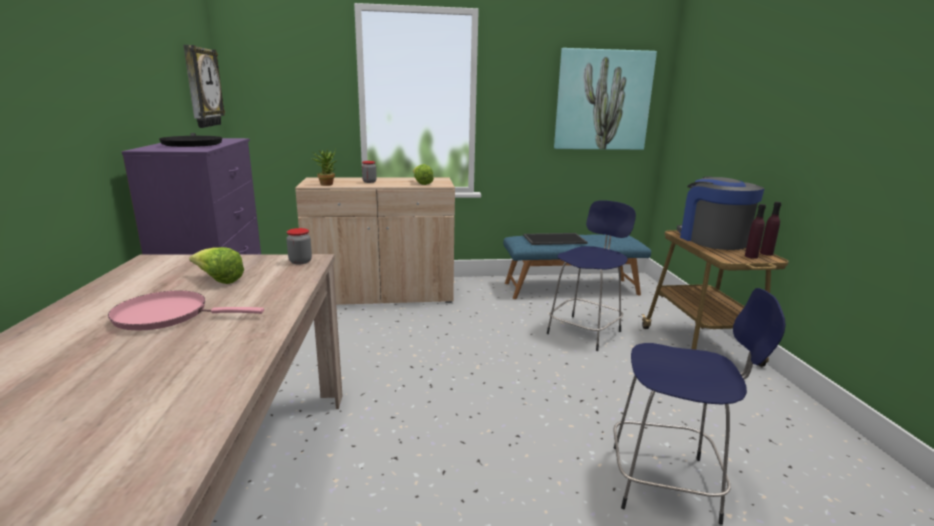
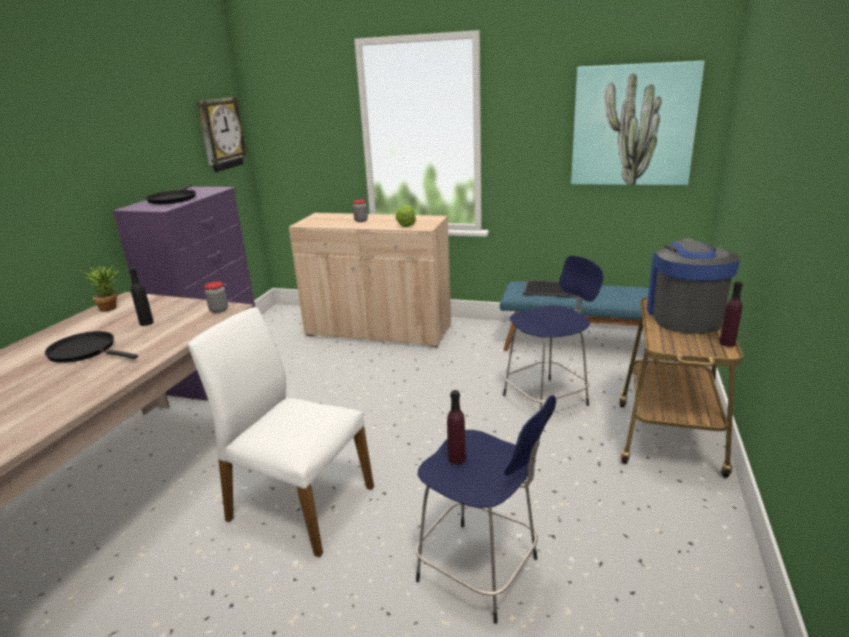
camera: 25 degrees right, 5 degrees up
pink frying pan [108,291,264,330] -> black frying pan [45,331,138,363]
lettuce [189,247,244,284] -> black bottle [129,267,154,326]
potted plant [311,149,337,186] -> potted plant moved to [81,264,120,312]
purple bottle [745,204,766,259] -> purple bottle moved to [447,390,466,464]
none -> white chair [188,307,374,558]

